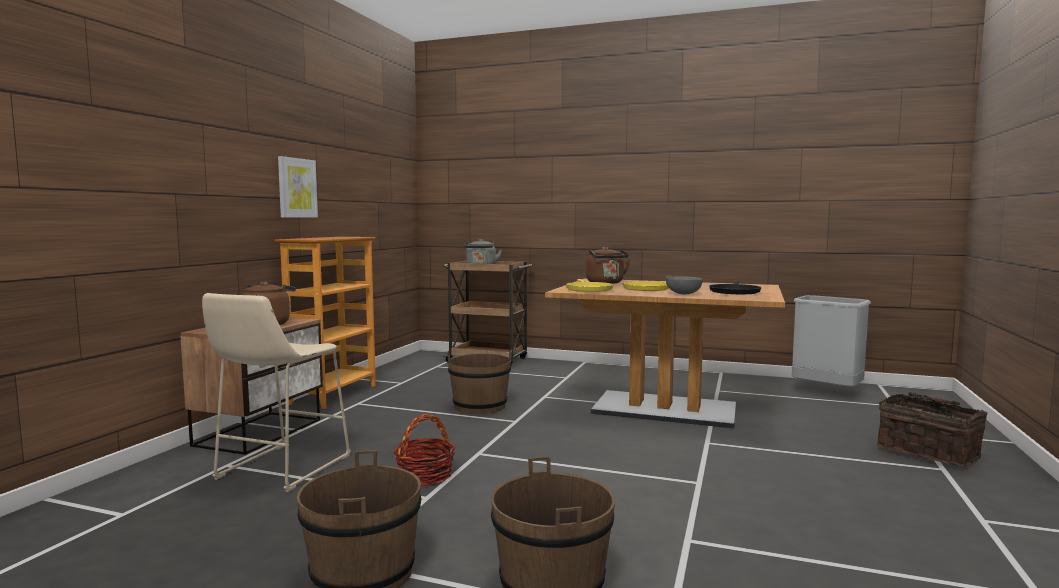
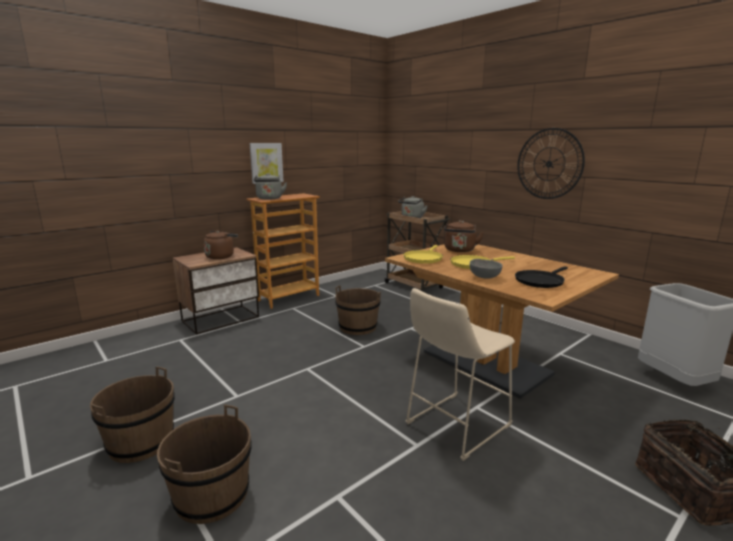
camera: 30 degrees right, 10 degrees up
beige stool [202,293,351,492] -> beige stool moved to [406,288,515,461]
basket [394,414,456,486] -> none
none -> grey kettle [254,173,287,200]
none -> wall clock [517,128,585,199]

